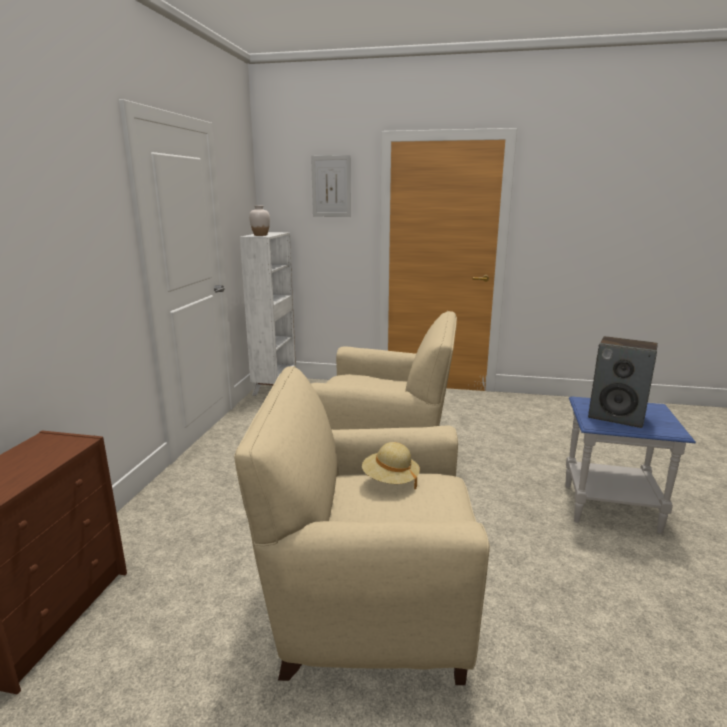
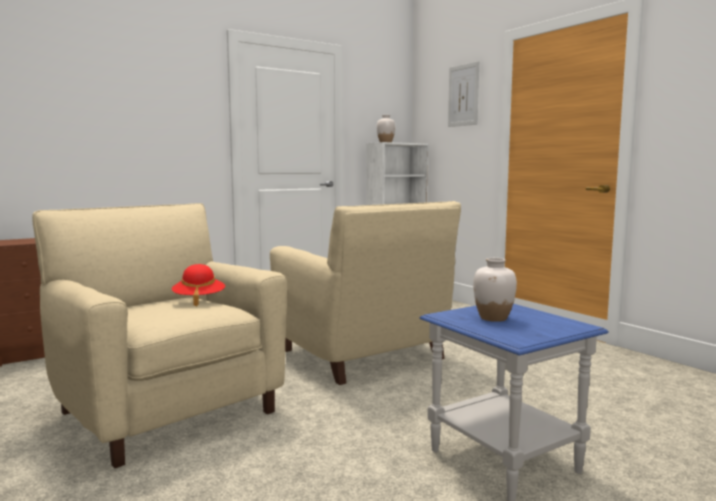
camera: 45 degrees right, 10 degrees down
beige hat [362,442,420,489] -> red hat [172,264,225,306]
speaker [588,336,658,428] -> white vase [473,258,517,322]

